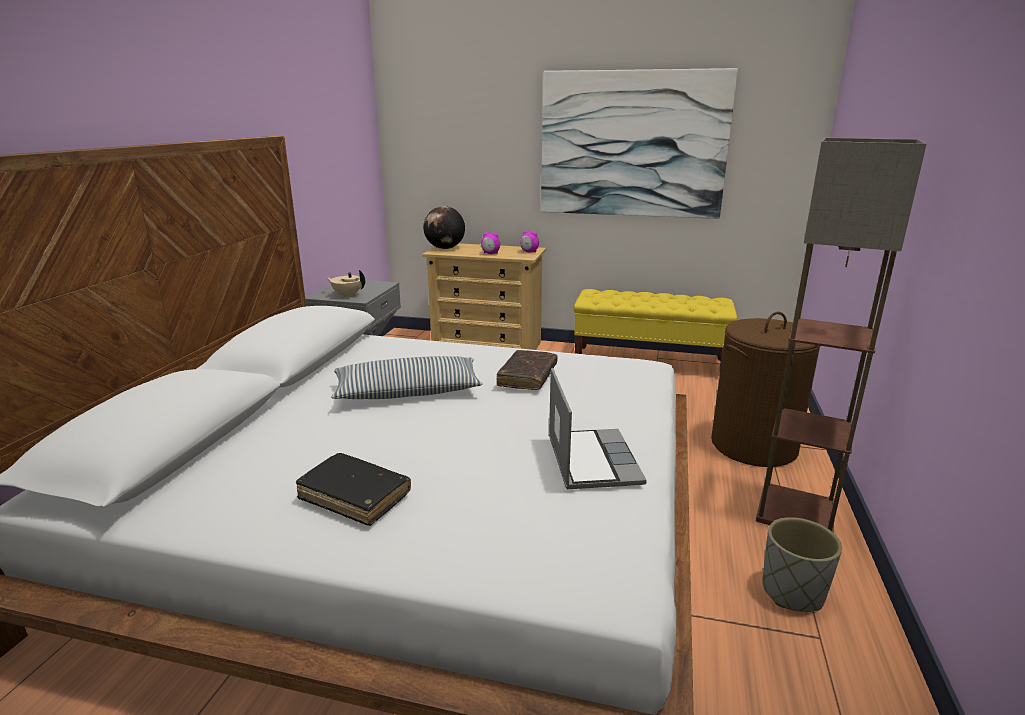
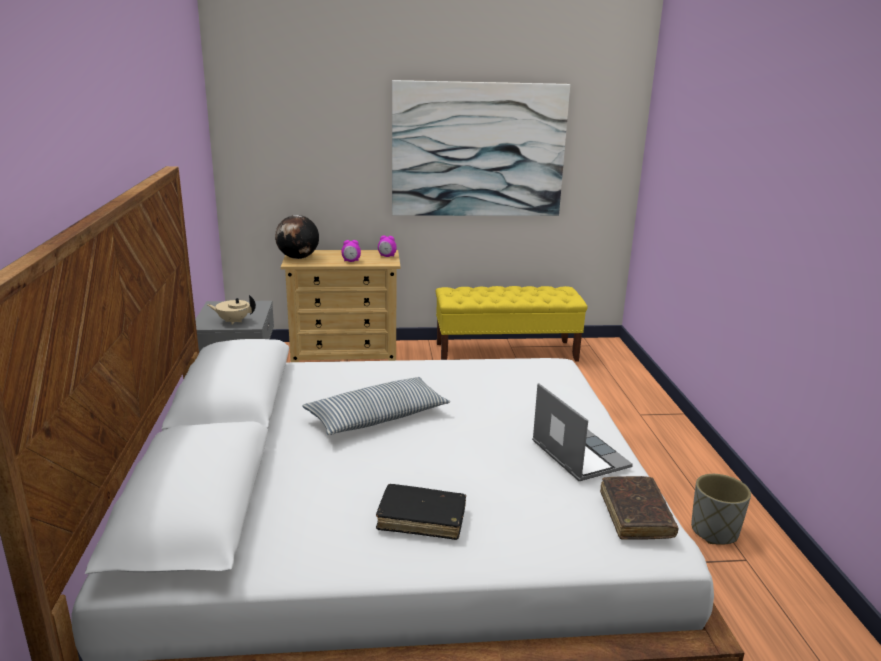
camera: 20 degrees left, 0 degrees up
brown book [497,350,558,390] -> brown book moved to [600,476,679,540]
brown laundry basket [711,312,820,467] -> none
floor lamp [756,138,927,533] -> none

